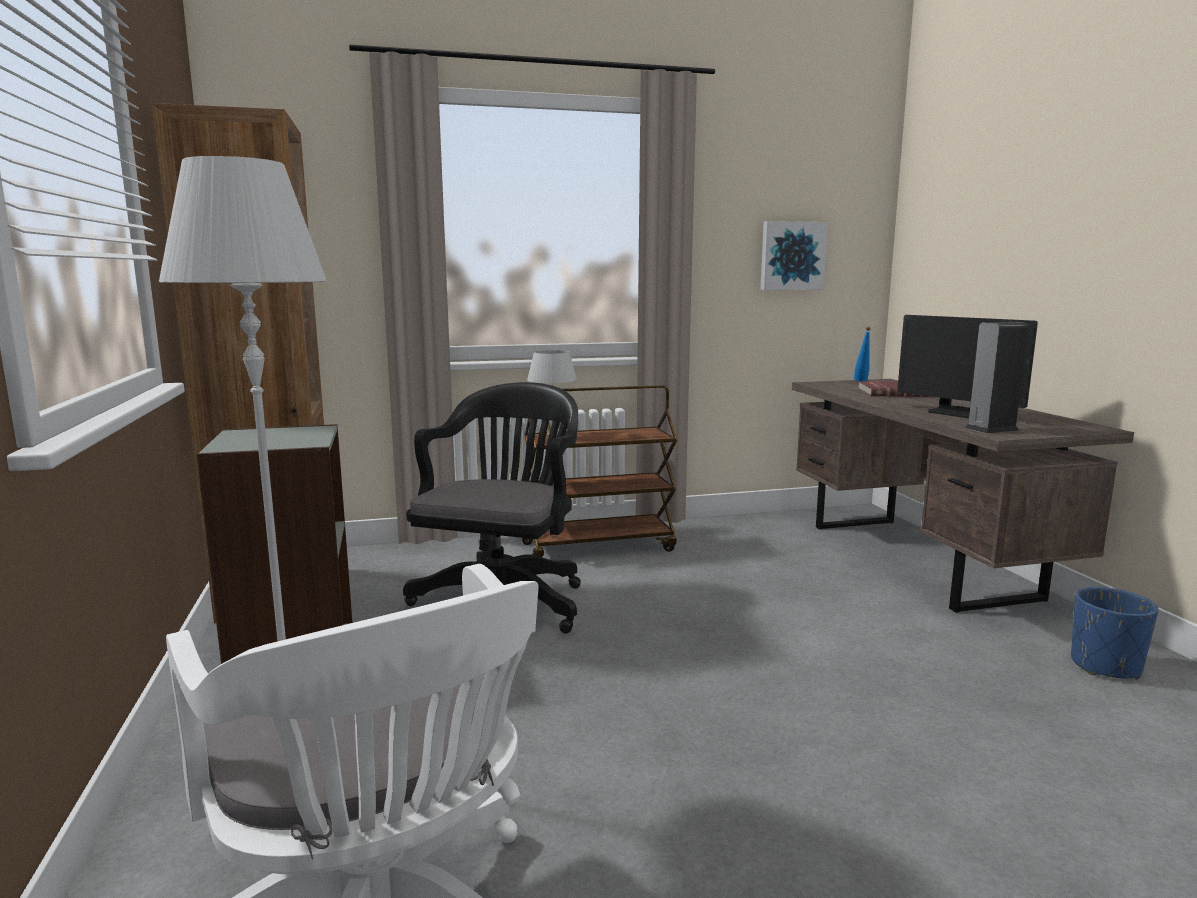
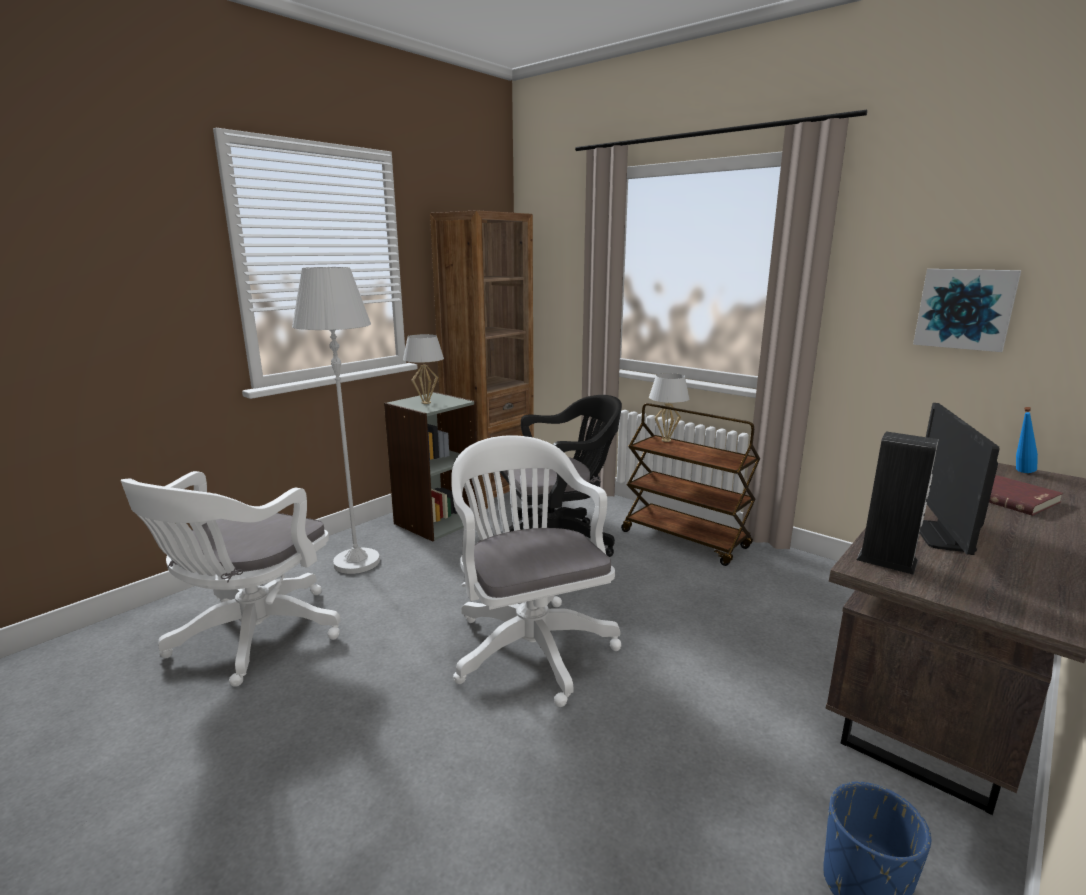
camera: 55 degrees right, 5 degrees up
none -> white table lamp [403,334,444,404]
none -> white office chair [451,435,621,707]

